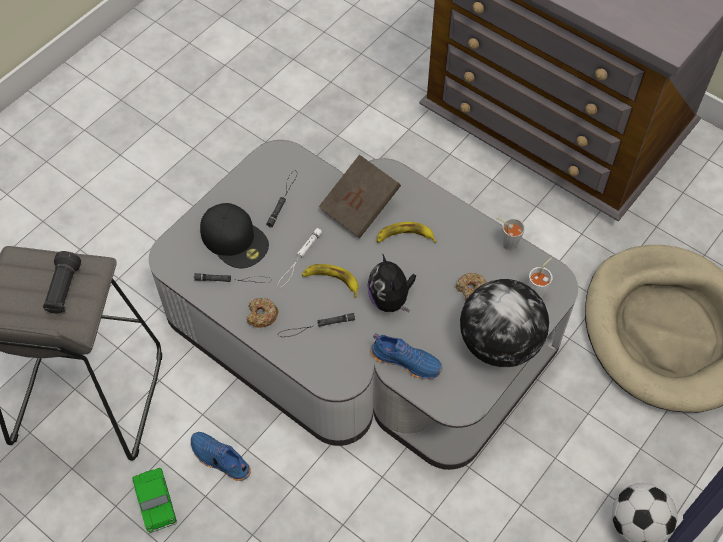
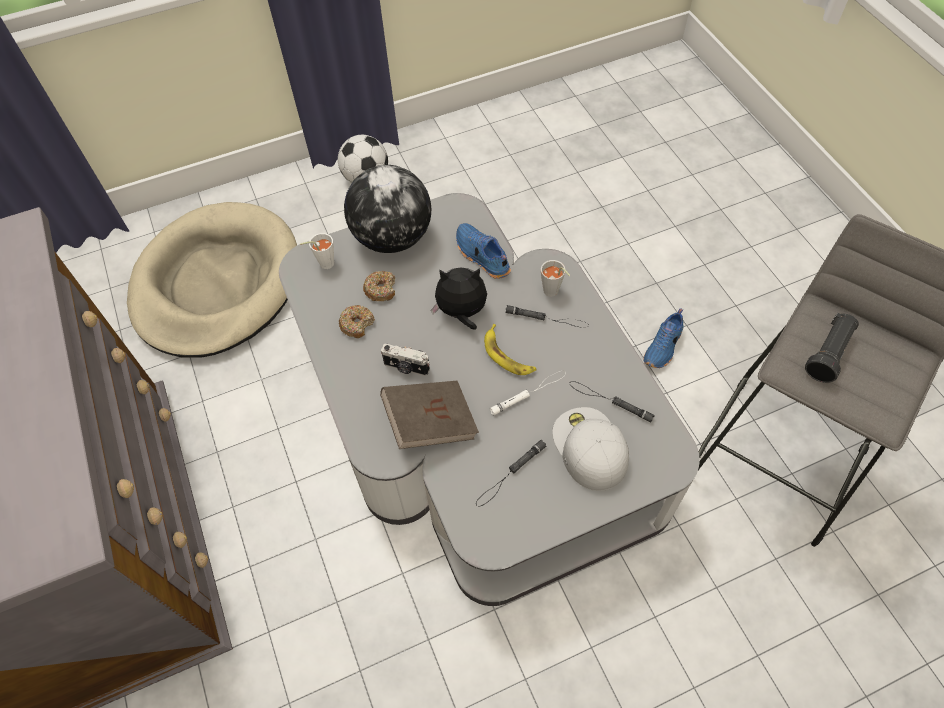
camera: 150 degrees left, 0 degrees up
toy car [132,468,177,533] -> none
blue shoe [191,432,251,481] -> blue shoe turned 60 degrees clockwise [643,308,684,368]
black cap [200,203,269,268] -> white cap [552,407,629,491]
donut [246,298,279,328] -> donut moved to [339,305,375,338]
plush toy [367,254,416,312] -> plush toy turned 105 degrees counterclockwise [431,268,487,330]
banana [377,222,437,243] -> camera [381,343,430,376]
grey cup [496,217,525,251] -> grey cup moved to [541,260,570,297]

